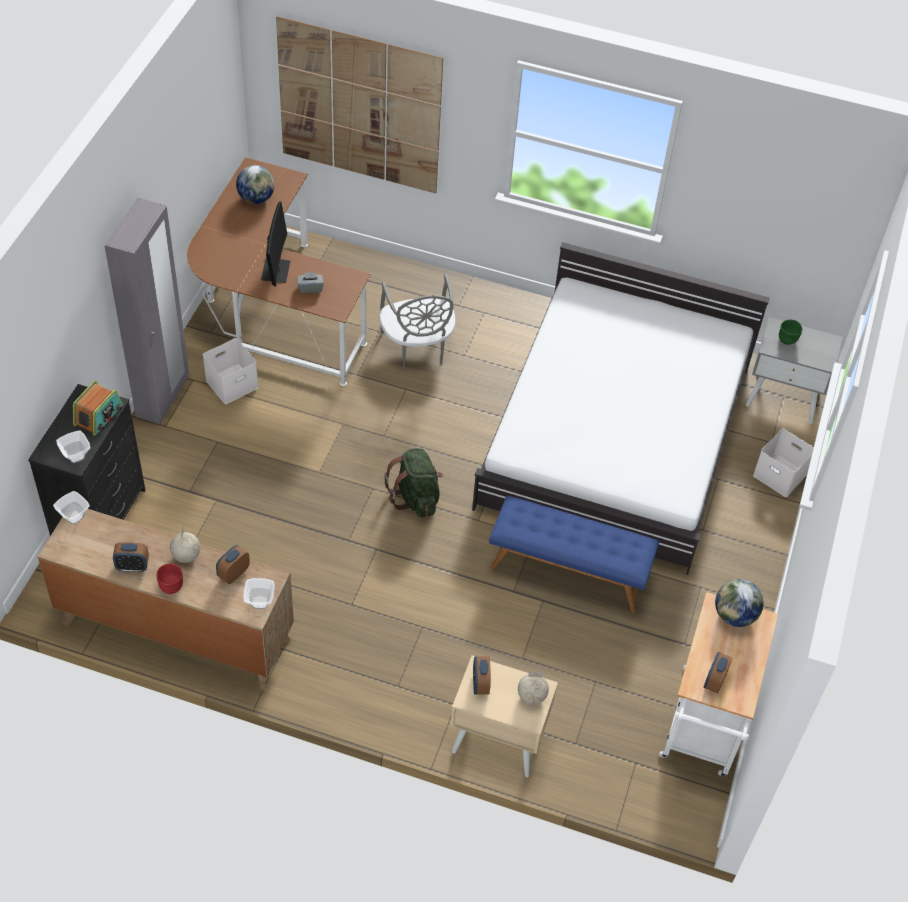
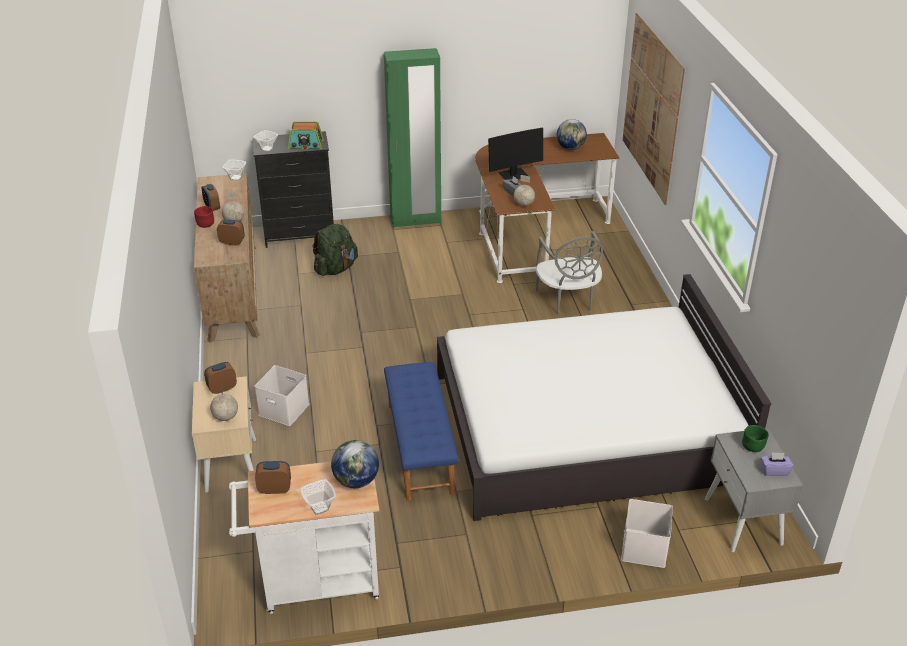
camera: 65 degrees right, 15 degrees down
grey wardrobe [104,198,189,424] -> green wardrobe [384,48,441,227]
white storage box [203,338,259,404] -> white storage box moved to [254,365,309,426]
bowl [243,578,275,609] -> bowl moved to [300,479,336,515]
grey chair [379,273,456,369] -> grey chair turned 60 degrees counterclockwise [536,231,603,315]
green backpack [384,448,443,518] -> green backpack moved to [313,224,358,276]
none -> globe [514,175,535,206]
none -> purple tissue box [761,452,794,476]

